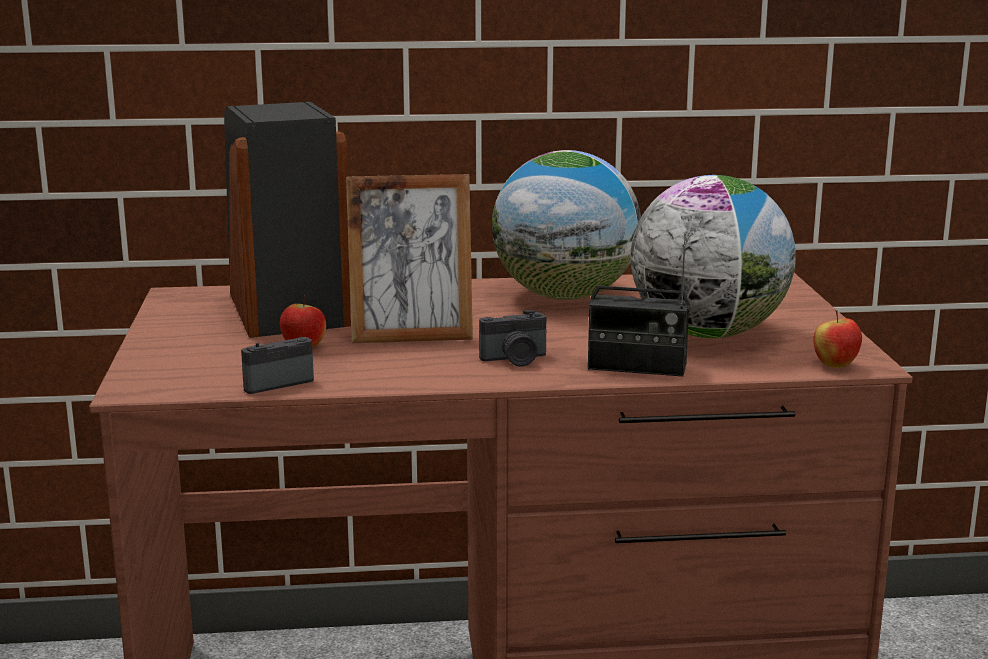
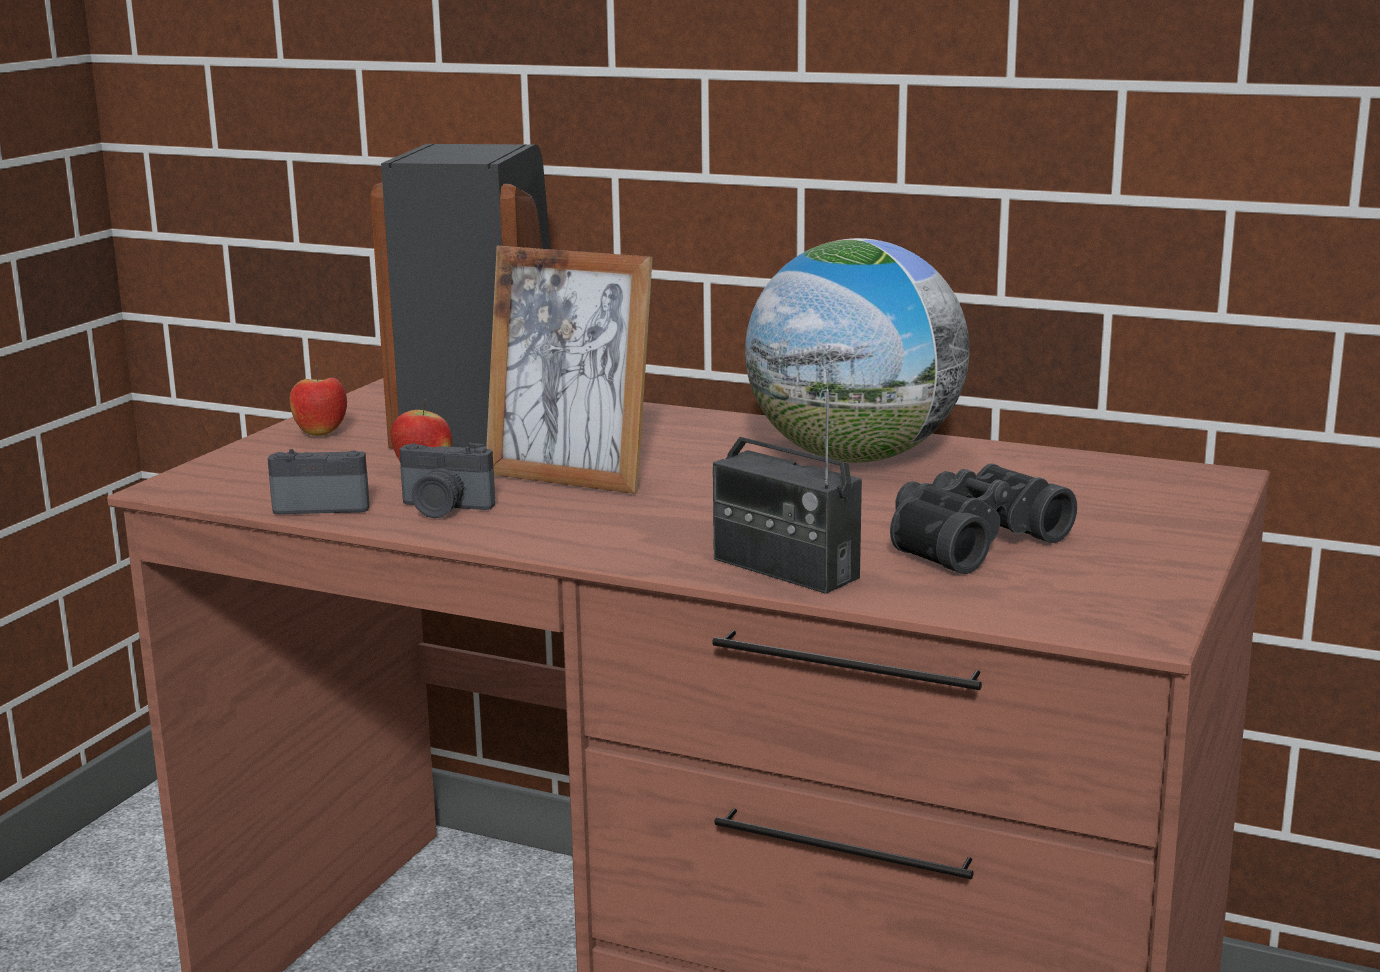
camera: 30 degrees right, 0 degrees up
camera [479,310,546,367] -> camera moved to [399,443,495,518]
globe [631,175,796,338] -> black binoculars [890,463,1077,574]
apple [813,310,862,368] -> apple moved to [290,366,347,436]

